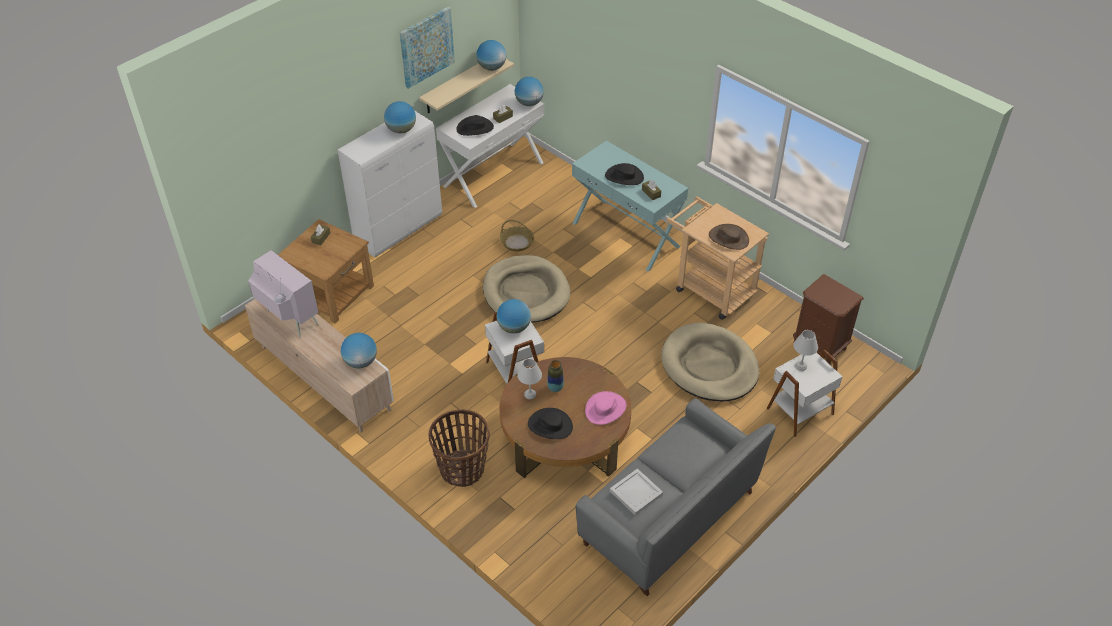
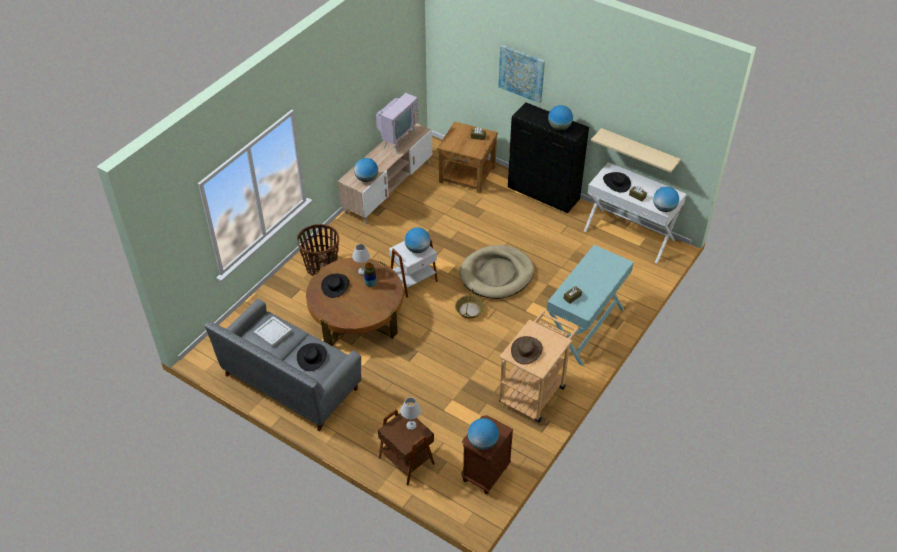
camera: 80 degrees right, 0 degrees up
white cabinet [338,110,442,257] -> black cabinet [508,103,589,213]
picture [399,7,455,89] -> picture moved to [498,45,545,103]
globe [476,40,506,71] -> globe moved to [468,418,499,450]
basket [500,220,534,252] -> basket moved to [455,289,485,319]
pink hat [585,391,627,425] -> none
black hat [605,163,644,185] -> black hat moved to [297,343,327,371]
beige dog bed [661,322,759,401] -> none
white side table [767,350,843,437] -> brown side table [378,409,435,486]

